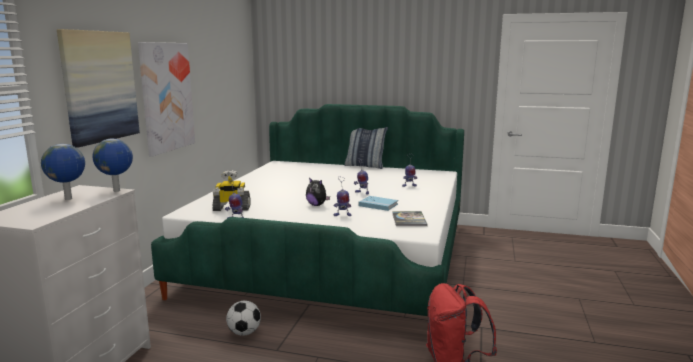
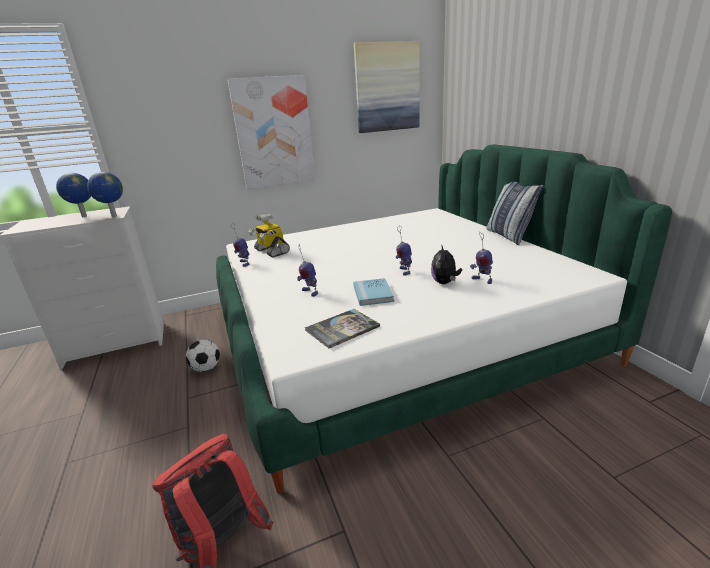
camera: 55 degrees right, 10 degrees up
picture [57,29,140,148] -> picture moved to [354,41,419,133]
plush toy [306,177,330,206] -> plush toy moved to [431,244,462,284]

